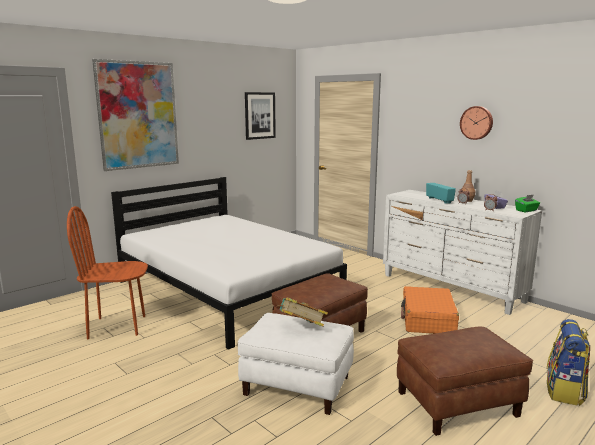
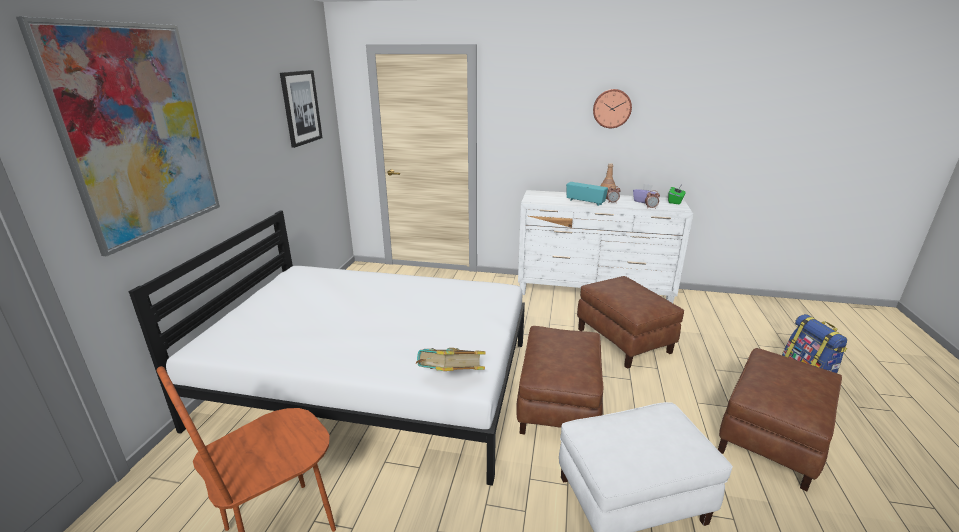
camera: 35 degrees left, 10 degrees up
book [277,298,328,326] -> book moved to [416,348,485,371]
orange suitcase [401,286,459,334] -> brown ottoman [577,276,684,369]

